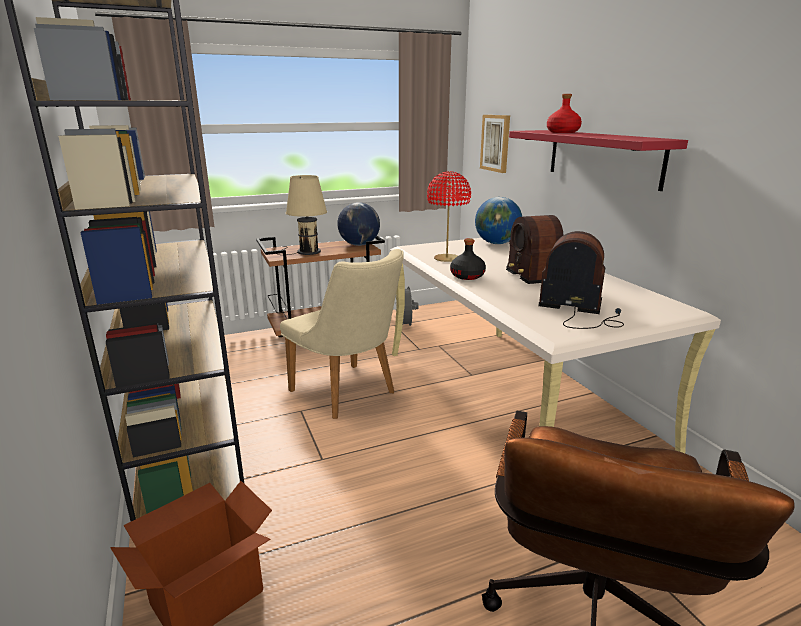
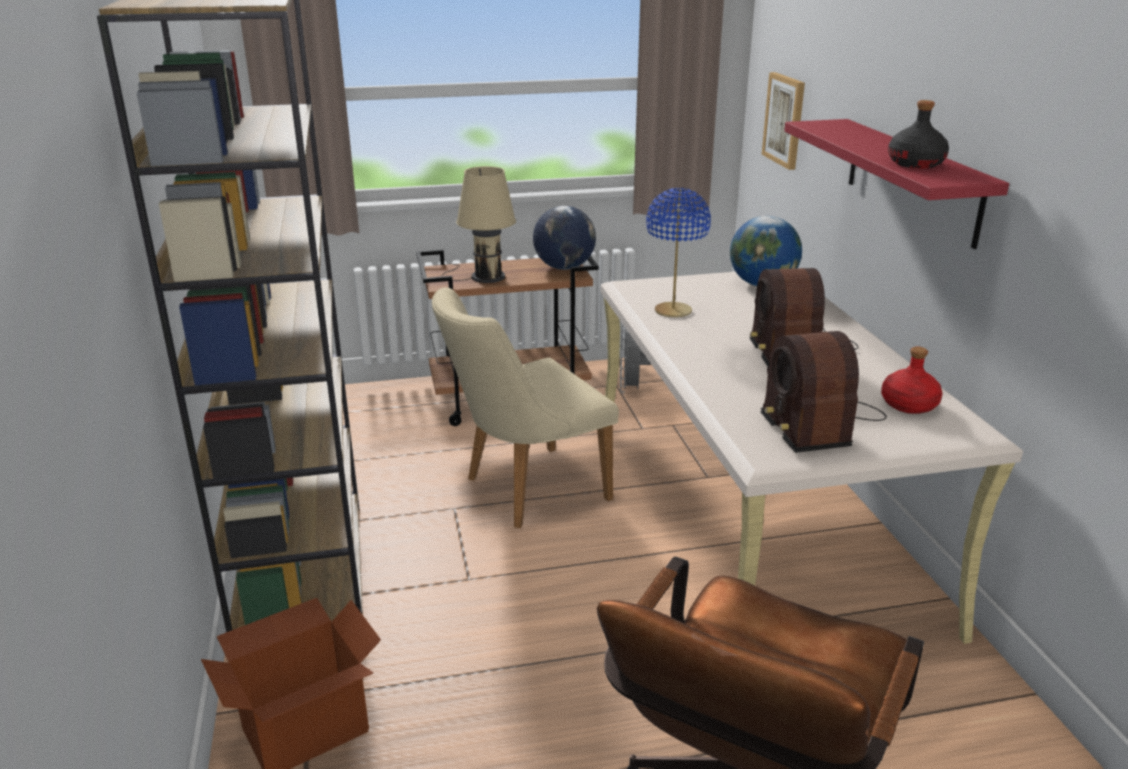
camera: 10 degrees right, 5 degrees up
beige chair [280,249,404,419] -> beige chair turned 90 degrees clockwise [432,288,619,528]
red table lamp [427,171,471,262] -> blue table lamp [646,188,711,317]
black bottle [450,238,486,280] -> black bottle moved to [888,100,949,169]
radio [538,231,624,329] -> radio turned 135 degrees counterclockwise [760,331,887,453]
red bottle [547,94,582,133] -> red bottle moved to [881,346,943,414]

